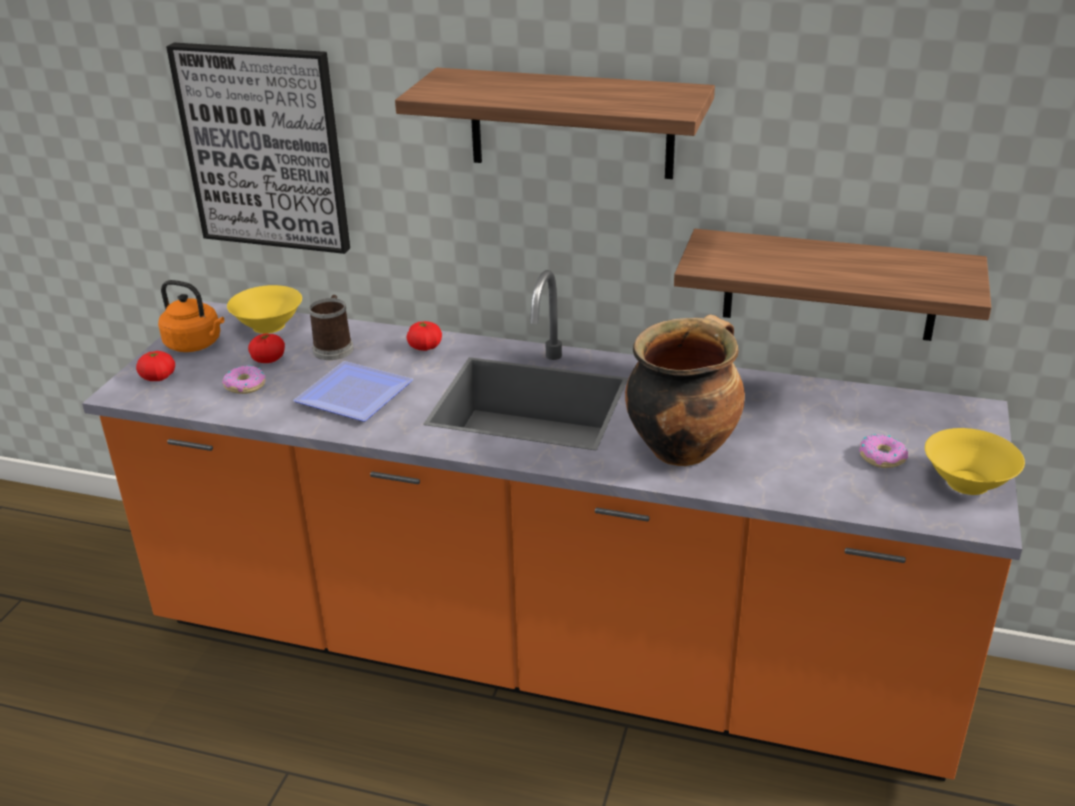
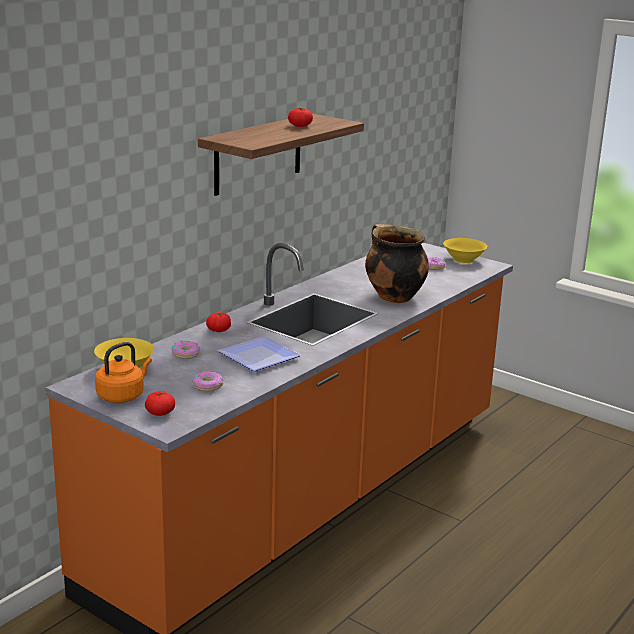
camera: 70 degrees left, 10 degrees down
picture [166,43,350,254] -> none
tomato [248,333,285,363] -> tomato moved to [288,108,313,127]
mug [309,295,354,360] -> donut [171,340,200,359]
shelf [674,229,991,341] -> none

